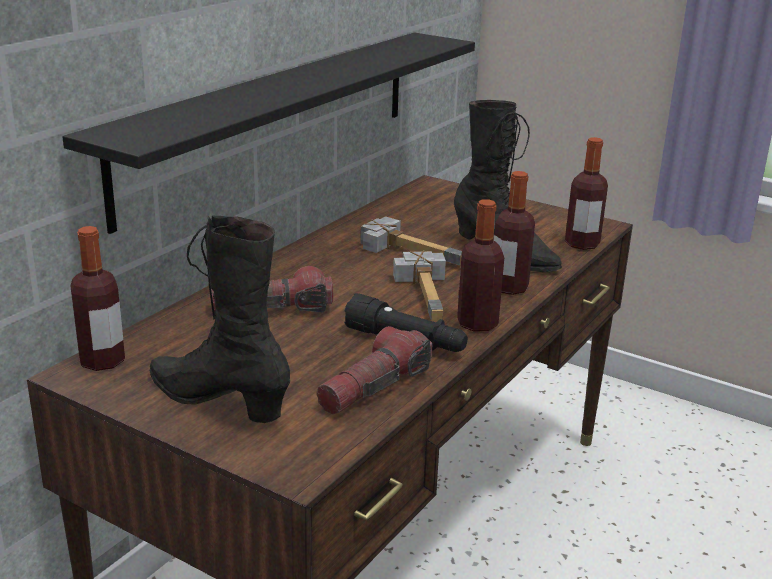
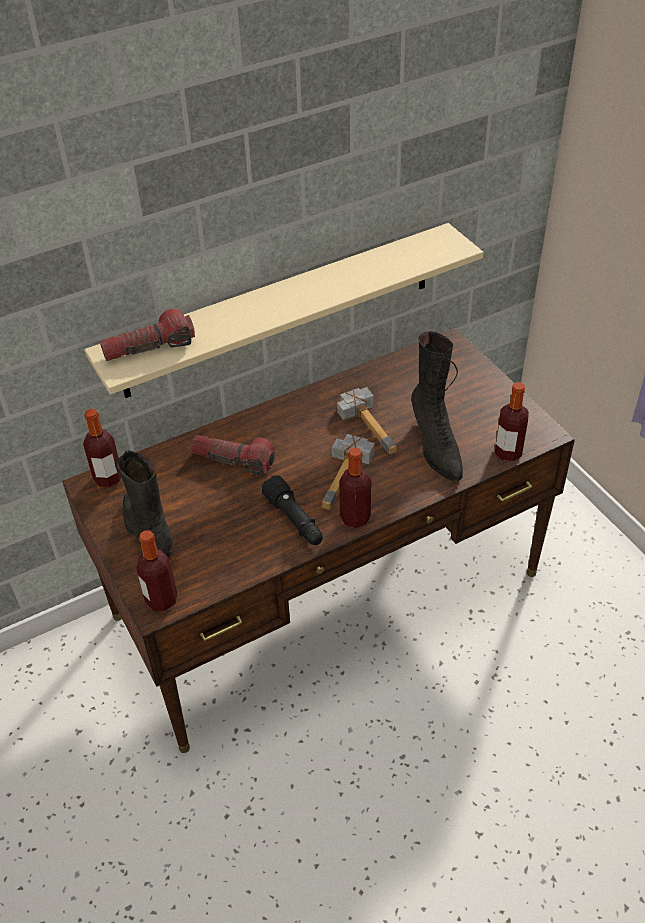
camera: 30 degrees right, 20 degrees up
black shelf [63,33,475,234] -> beige shelf [84,223,484,398]
flashlight [316,326,432,415] -> flashlight moved to [100,309,195,361]
bottle [494,171,535,295] -> bottle moved to [136,530,177,611]

